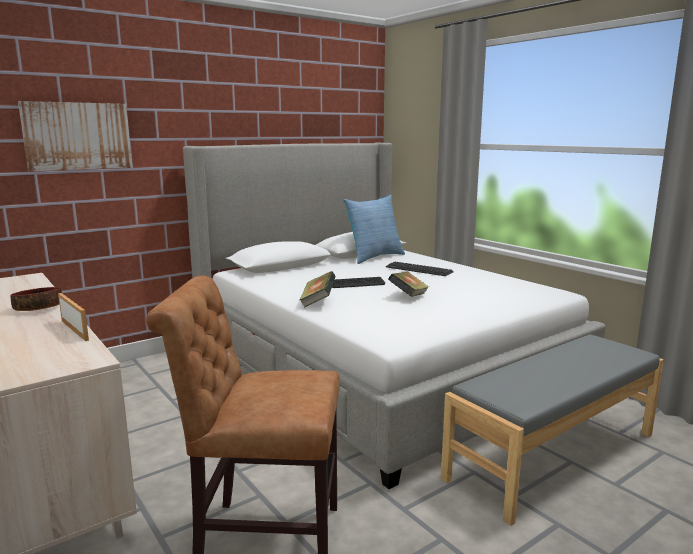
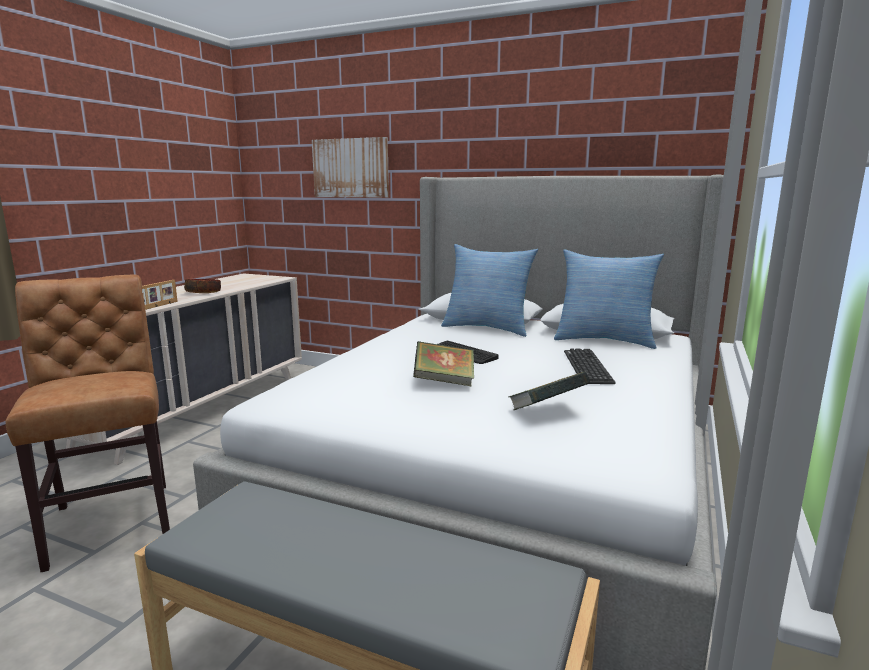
camera: 60 degrees right, 0 degrees up
book [299,271,336,307] -> book moved to [508,372,590,410]
none -> pillow [441,244,538,337]

